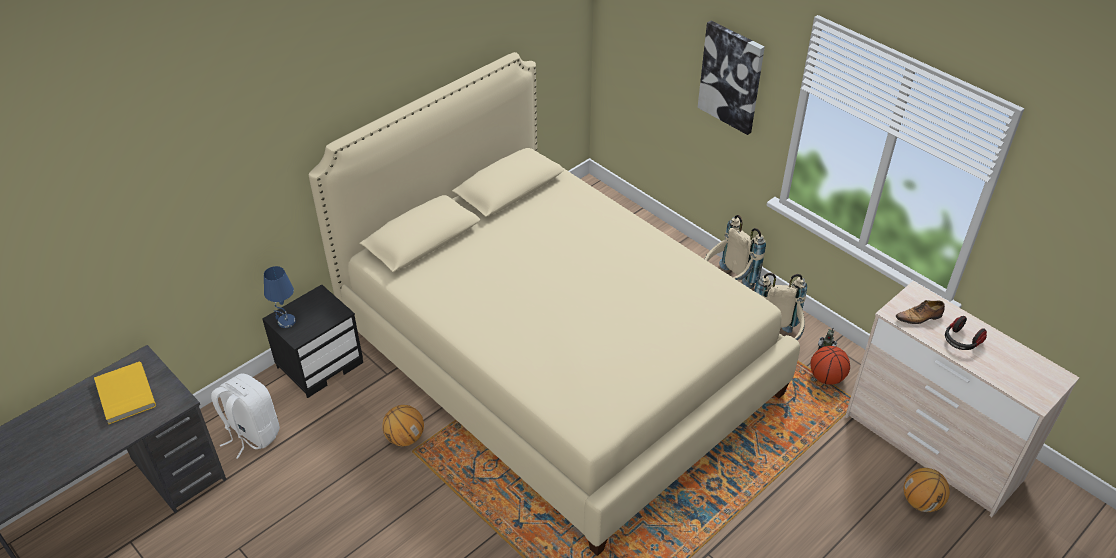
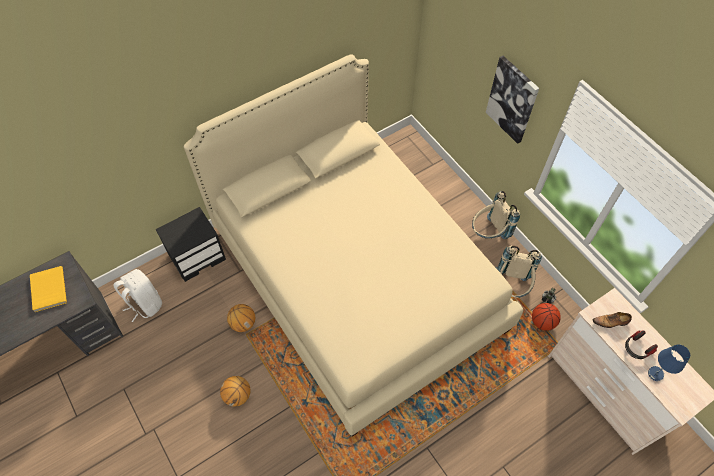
camera: 10 degrees right, 15 degrees up
blue table lamp [264,266,296,328] -> blue table lamp moved to [648,344,690,381]
basketball [904,468,950,512] -> basketball moved to [220,376,251,407]

